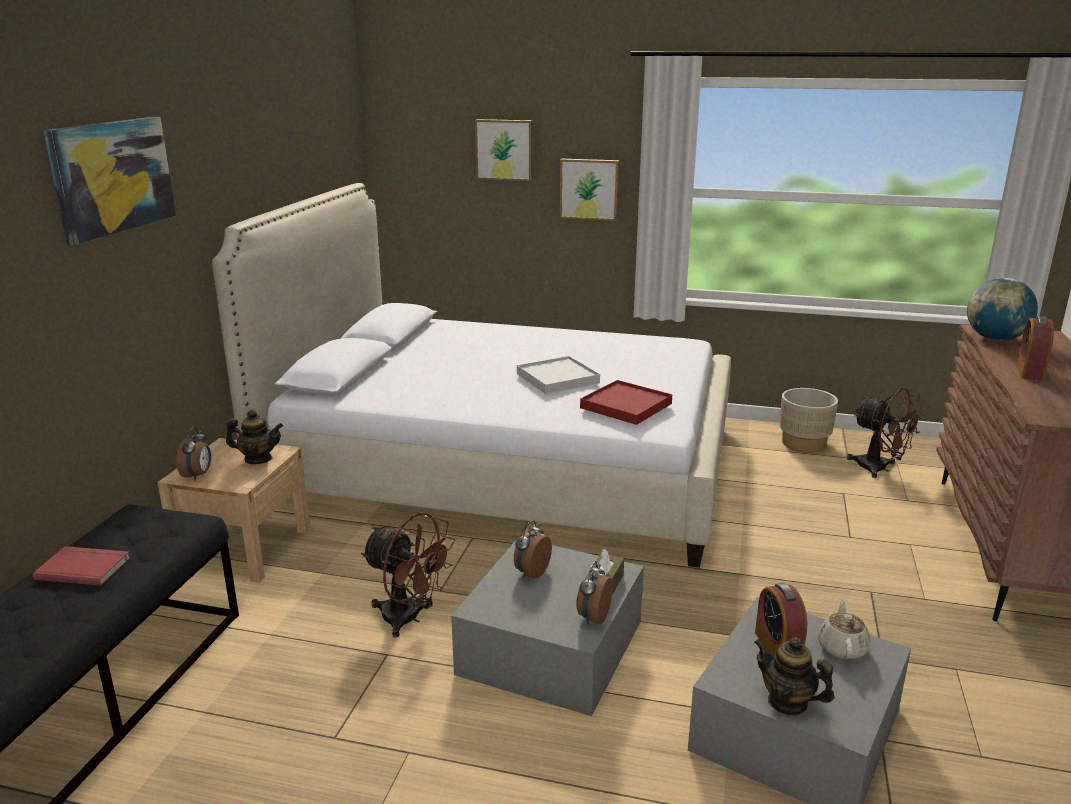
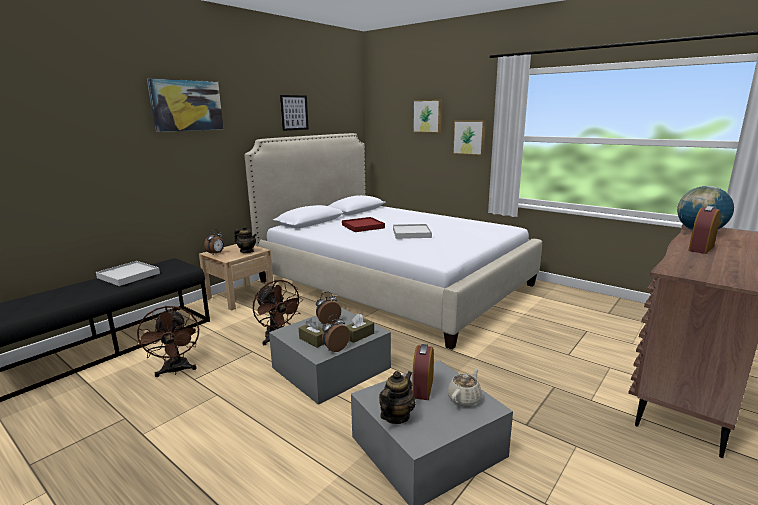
camera: 25 degrees right, 5 degrees down
red book [33,546,130,586] -> white tray [96,261,160,286]
red tray [580,380,672,425] -> red tray moved to [342,217,385,232]
teapot [754,637,834,716] -> teapot turned 60 degrees clockwise [379,371,416,424]
beige planter [780,388,838,453] -> none
brown fan [847,388,925,478] -> brown fan moved to [137,306,199,377]
none -> picture [280,95,309,131]
none -> brown tissue box [299,319,324,348]

